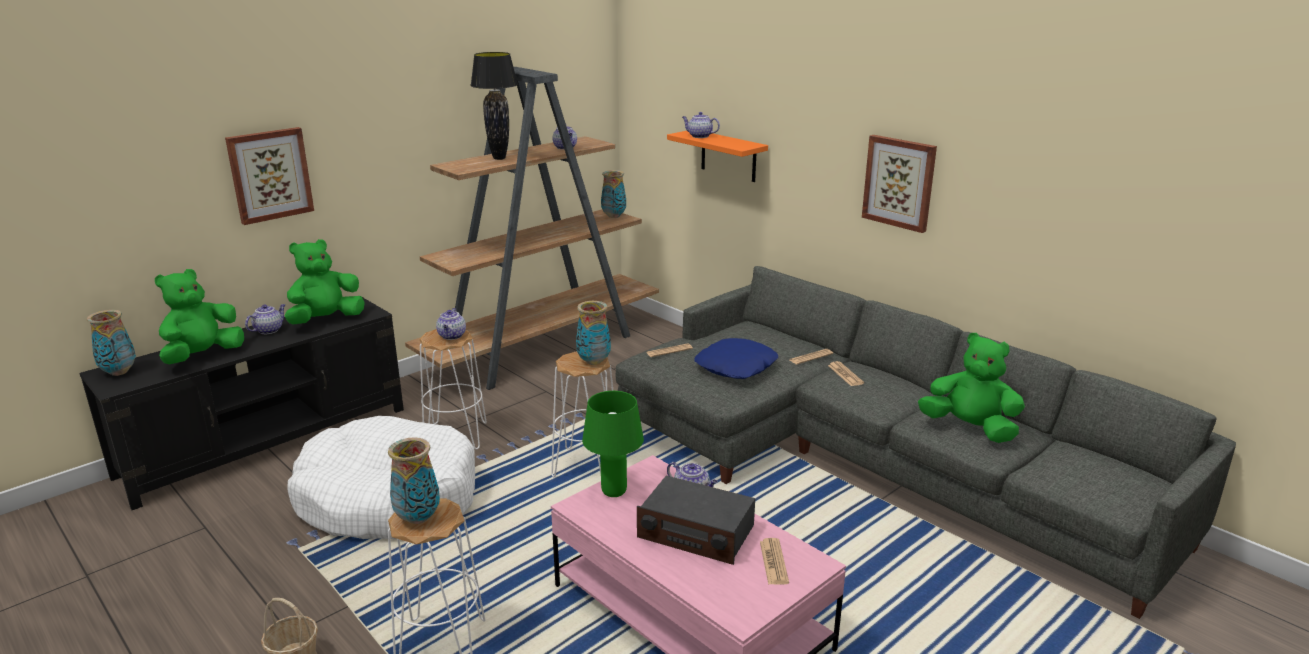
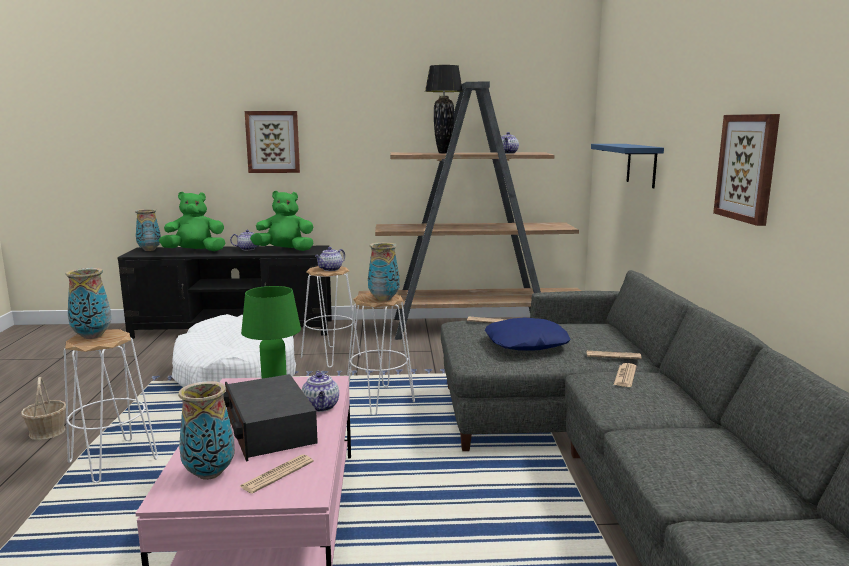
camera: 40 degrees right, 10 degrees down
vase [601,170,626,218] -> vase moved to [178,381,235,480]
orange shelf [667,131,768,182] -> blue shelf [591,144,664,188]
teapot [682,112,720,138] -> none
green plush toy [918,333,1025,443] -> none

